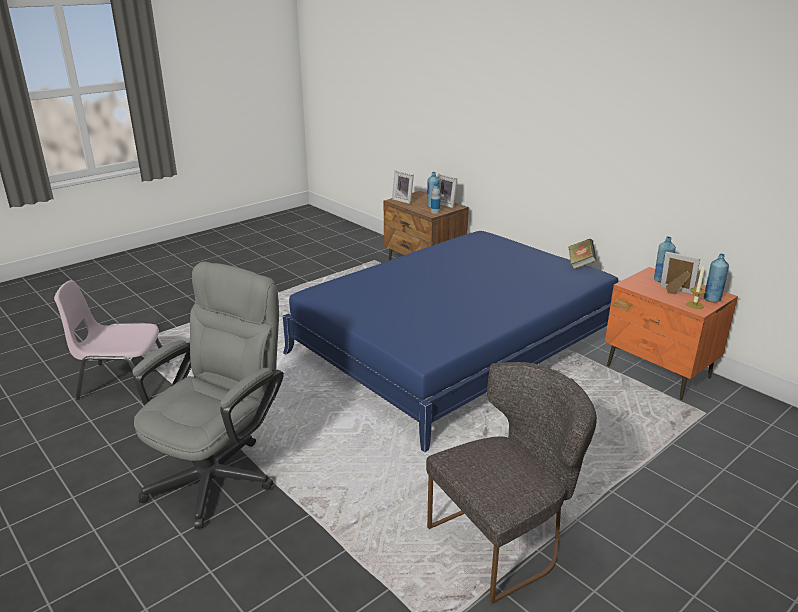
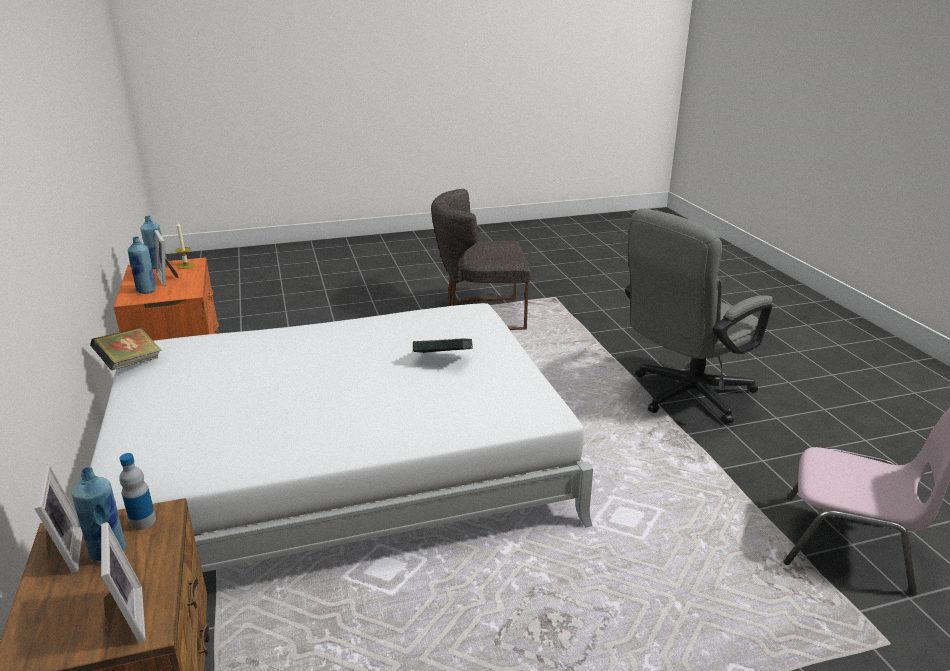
camera: 155 degrees left, 0 degrees up
blue bed [283,231,618,452] -> white bed [90,303,593,572]
none -> book [413,338,473,353]

